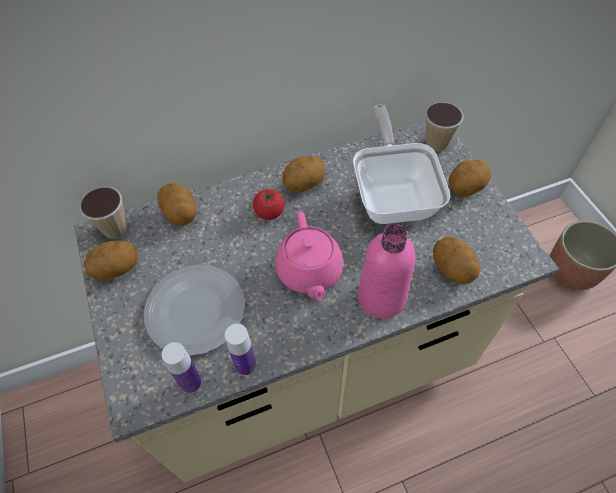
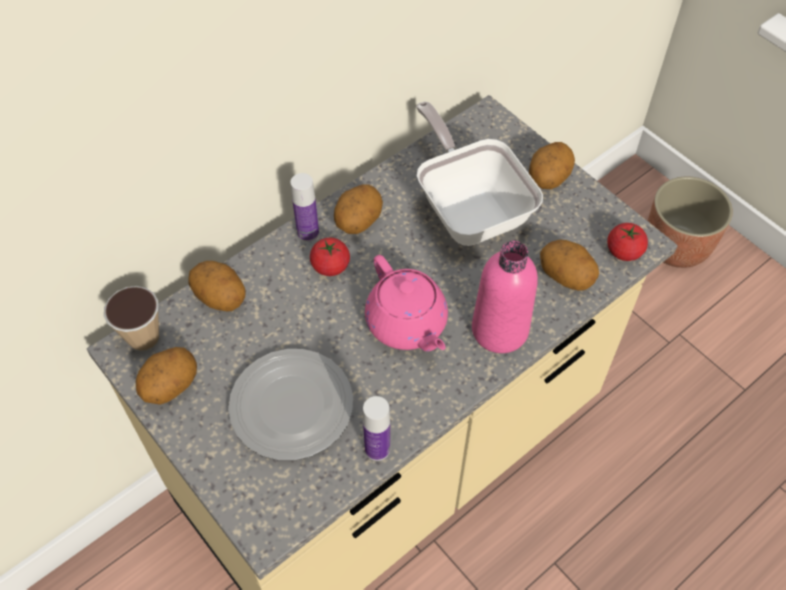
camera: 20 degrees left, 0 degrees up
bottle [161,342,202,394] -> bottle moved to [290,173,319,242]
cup [425,102,463,152] -> none
none -> tomato [607,223,648,261]

